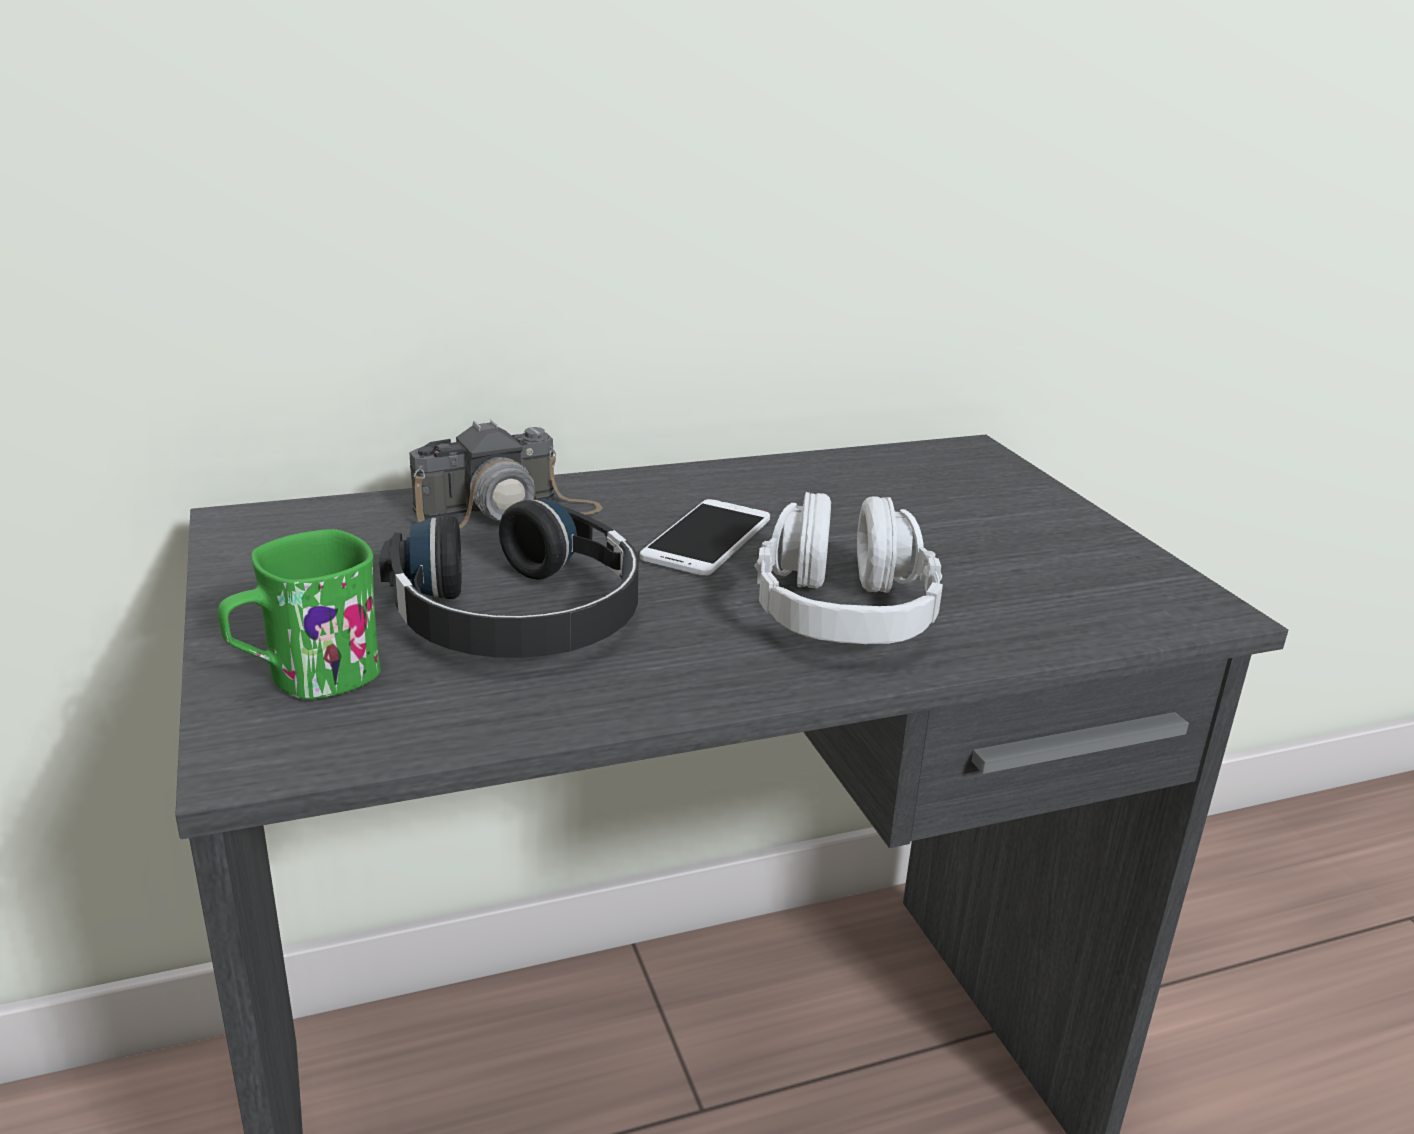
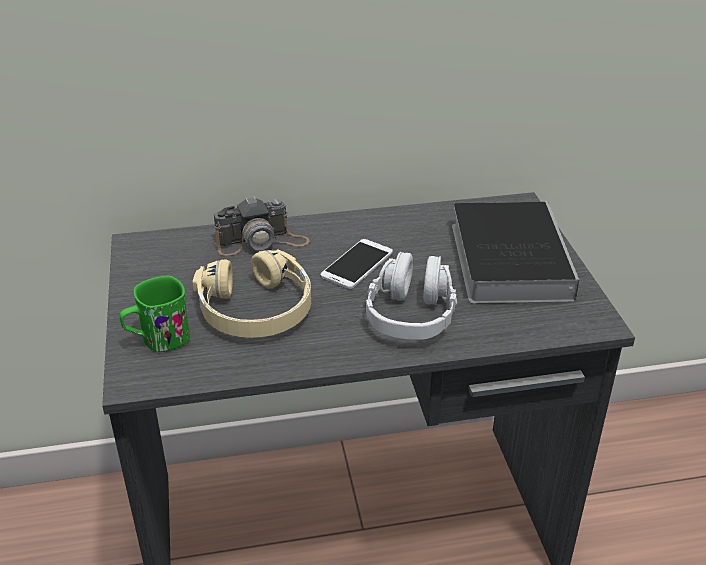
camera: 10 degrees right, 10 degrees up
black headphones [379,499,639,658] -> beige headphones [193,250,311,338]
none -> book [452,202,579,304]

